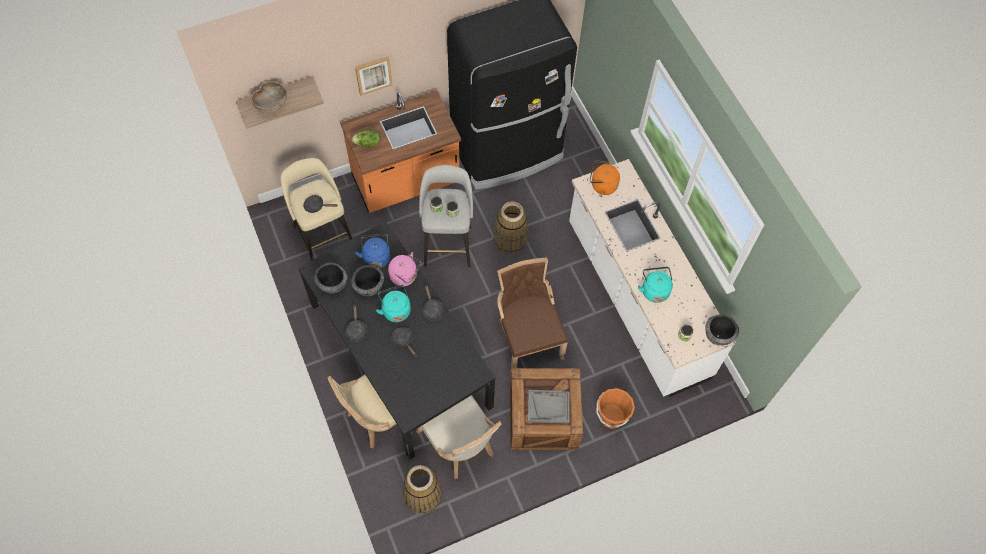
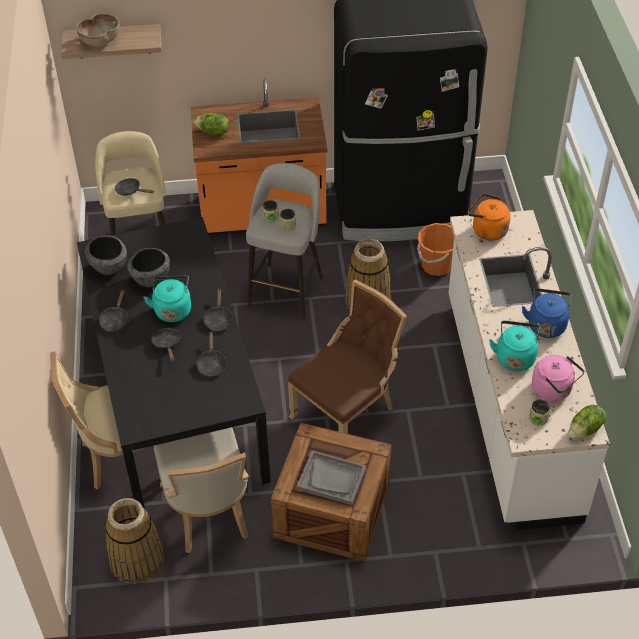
camera: 20 degrees right, 15 degrees down
picture [355,56,393,96] -> none
blue kettle [355,234,391,269] -> blue kettle moved to [522,288,571,338]
pink kettle [388,252,422,286] -> pink kettle moved to [532,355,584,402]
brown chair [497,258,568,372] -> brown chair turned 45 degrees clockwise [288,280,407,434]
orange bucket [596,388,635,429] -> orange bucket moved to [417,223,454,276]
bowl [705,315,739,345] -> lettuce [569,405,606,439]
none -> black frying pan [196,331,227,377]

